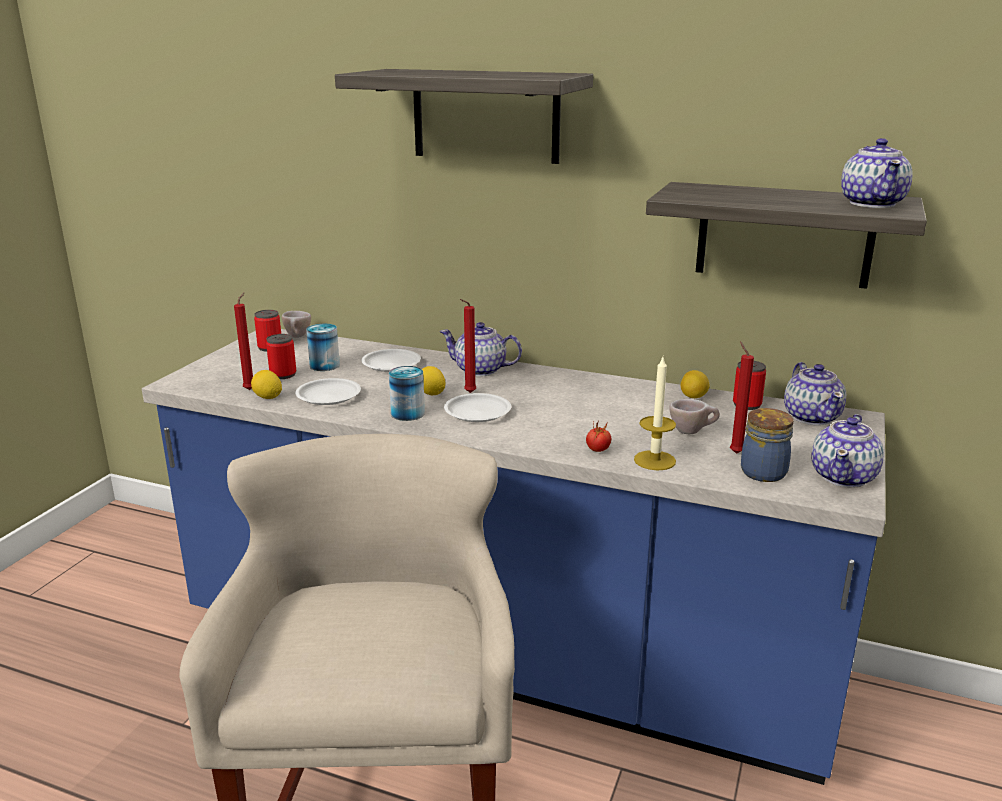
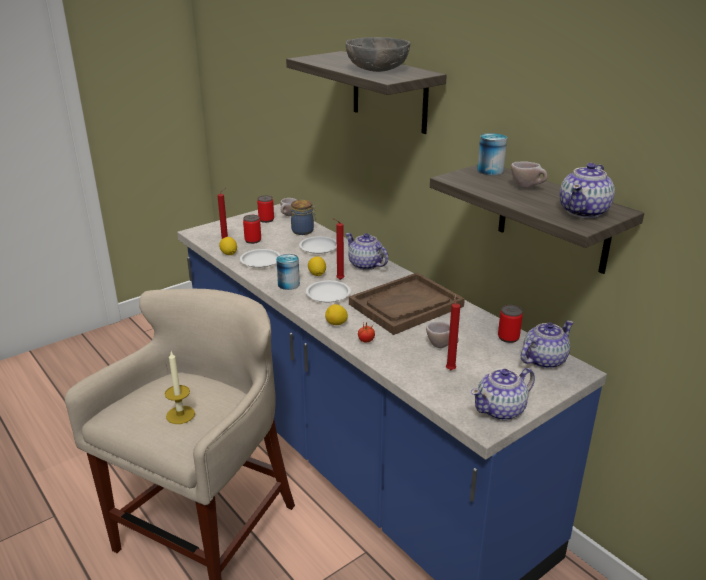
camera: 30 degrees right, 5 degrees up
can [306,324,340,371] -> can moved to [477,133,507,175]
candle [634,357,676,470] -> candle moved to [165,352,195,424]
lemon [681,370,709,398] -> lemon moved to [325,304,348,325]
jar [741,408,794,482] -> jar moved to [291,200,316,235]
teapot [784,362,846,425] -> teapot turned 150 degrees counterclockwise [521,320,574,369]
none -> grey bowl [346,37,410,72]
none -> brown tray [349,272,465,335]
none -> beige cup [511,161,548,189]

